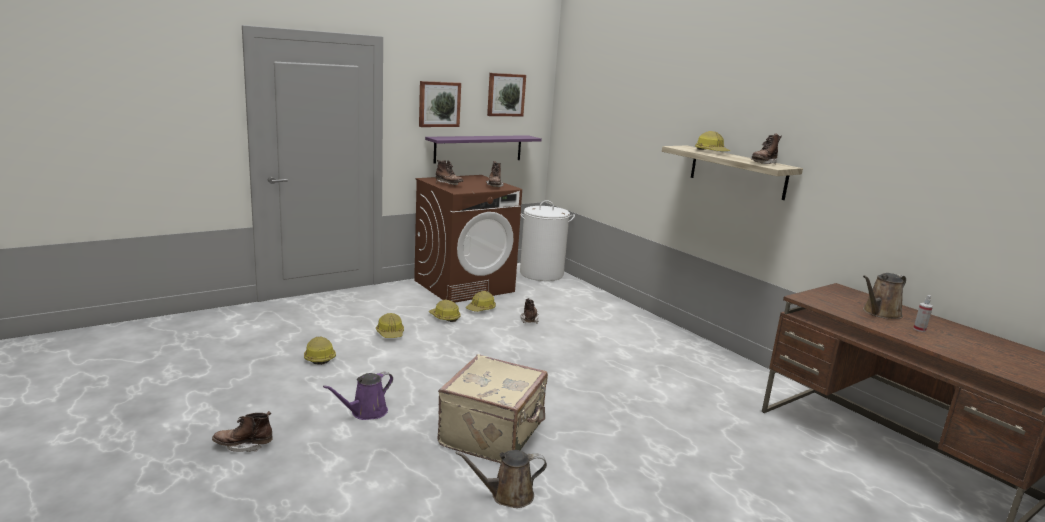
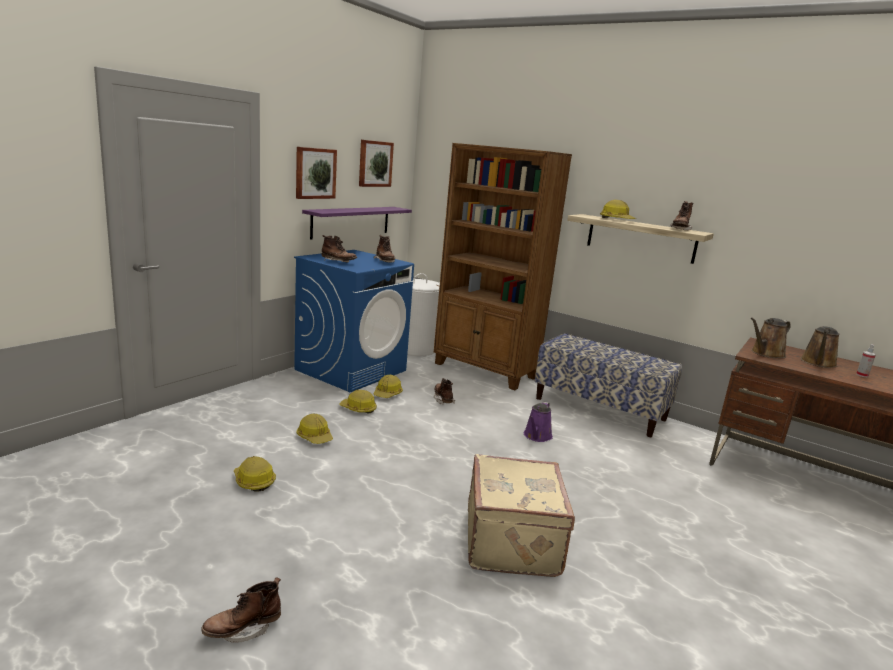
camera: 20 degrees left, 0 degrees up
purple watering can [323,372,393,420] -> purple watering can moved to [524,402,553,442]
brown washing machine [414,175,522,303] -> blue washing machine [294,250,414,392]
brown watering can [456,450,547,508] -> brown watering can moved to [751,318,791,358]
none -> brown bookcase [434,143,572,390]
none -> bench [535,333,682,437]

